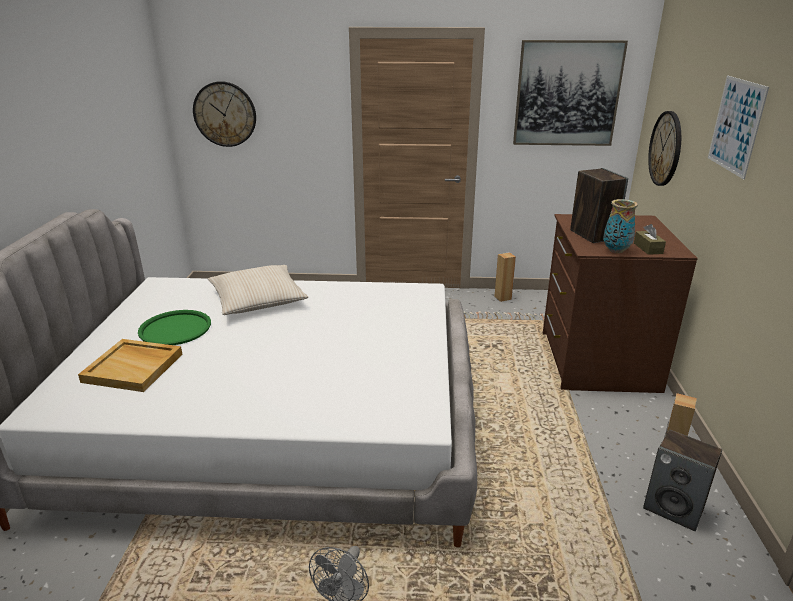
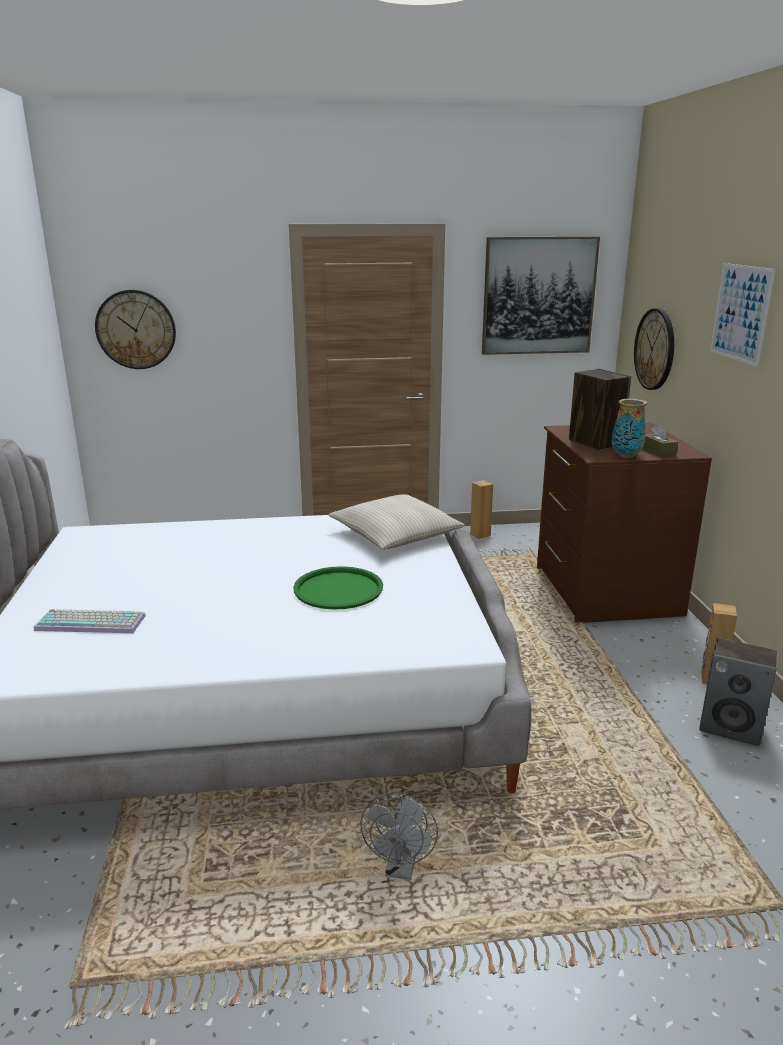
camera: 10 degrees left, 5 degrees down
beige tray [78,339,182,392] -> keyboard [34,609,146,633]
green tray [138,310,211,345] -> green tray moved to [293,566,383,610]
beige pillow [208,265,308,315] -> beige pillow moved to [328,495,465,550]

